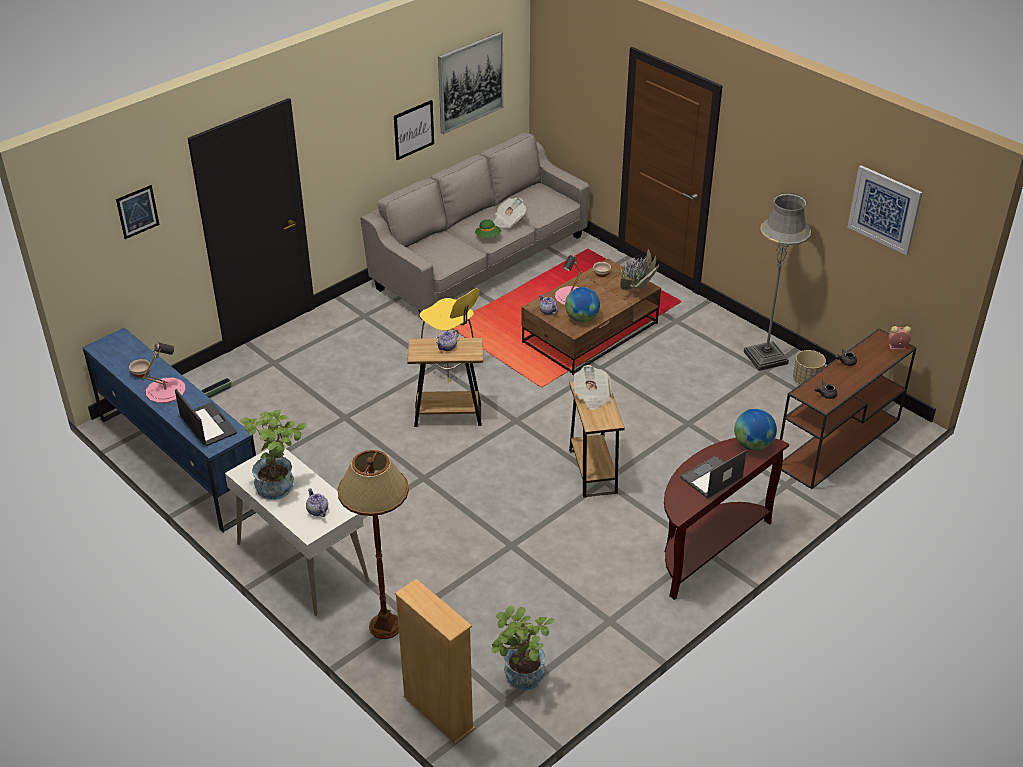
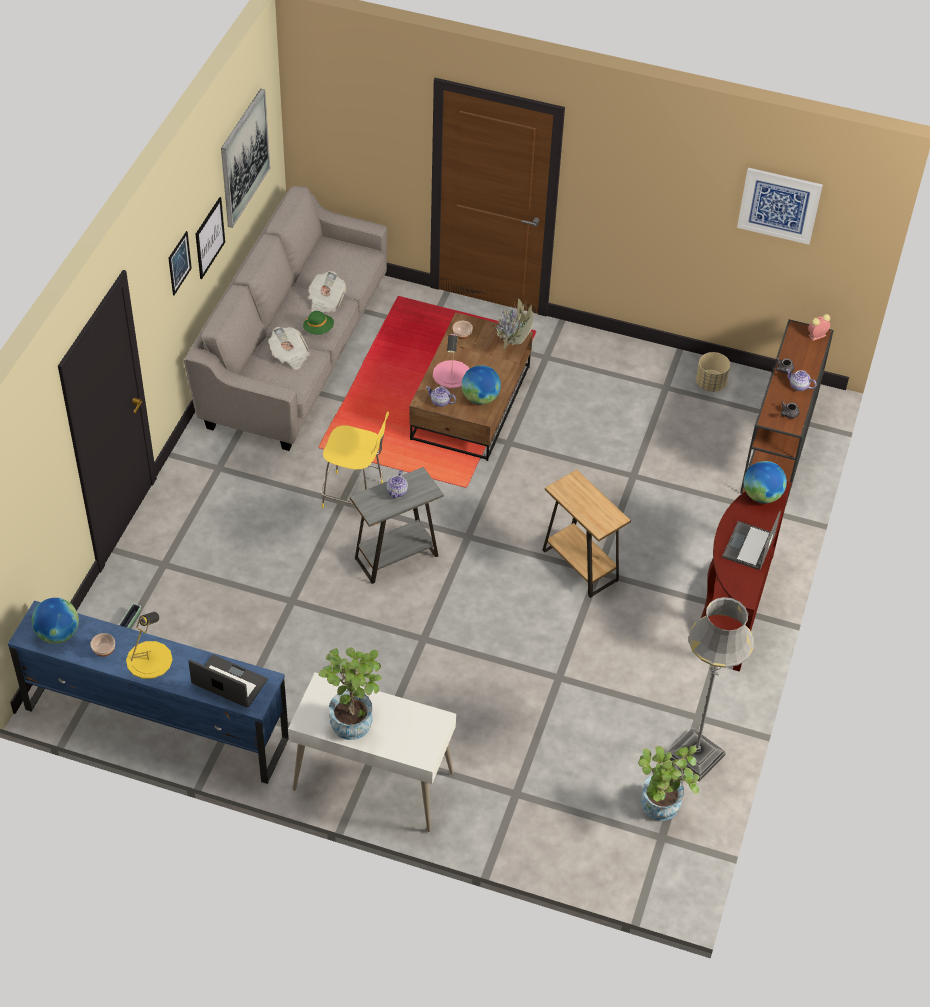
camera: 30 degrees left, 10 degrees up
picture [116,185,160,239] -> picture moved to [168,231,192,295]
pink table lamp [142,342,186,403] -> yellow table lamp [126,612,173,679]
teapot [306,488,328,517] -> teapot moved to [786,369,817,391]
brown floor lamp [337,450,409,639] -> none
beige bookcase [395,579,475,744] -> none
brown side table [407,338,483,427] -> grey side table [350,467,444,584]
newspaper [573,365,612,410] -> newspaper moved to [268,327,310,370]
grey floor lamp [744,193,811,371] -> grey floor lamp moved to [668,597,754,781]
none -> globe [32,598,79,644]

